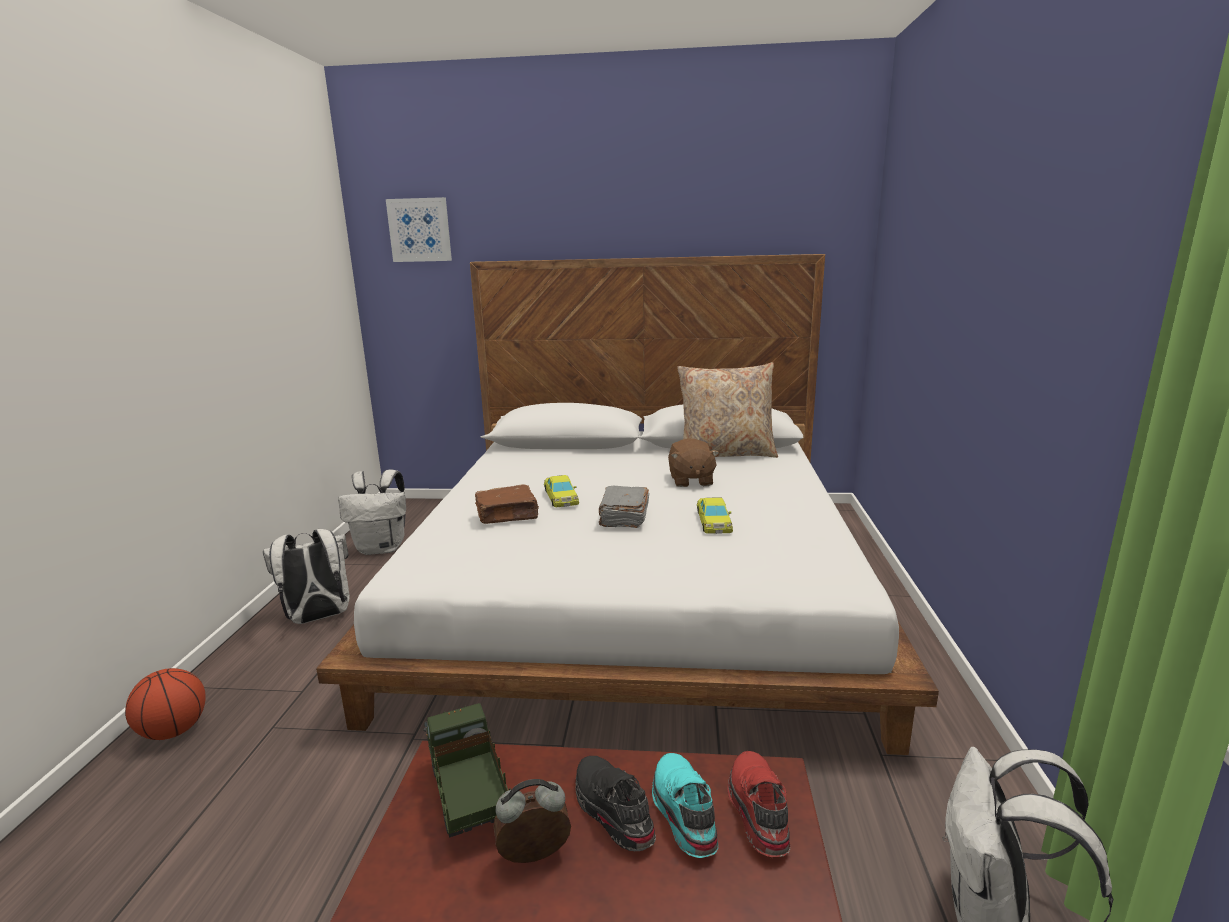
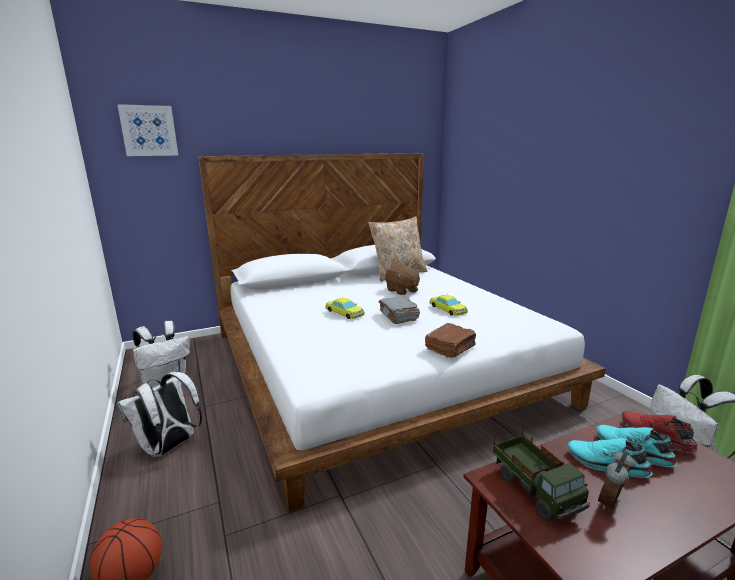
camera: 30 degrees left, 0 degrees up
toy truck [423,703,511,838] -> toy truck turned 150 degrees counterclockwise [492,429,590,521]
brown book [475,484,539,524] -> brown book moved to [425,323,476,358]
black shoe [576,756,656,851] -> turquoise shoe [568,438,652,478]

